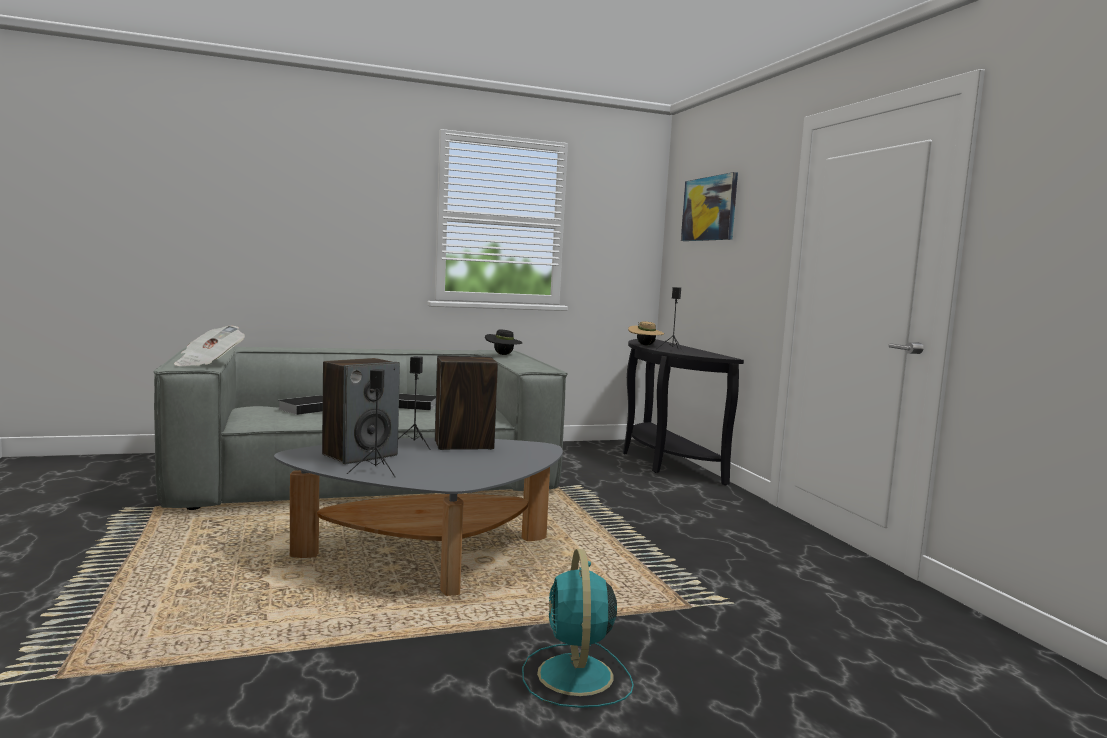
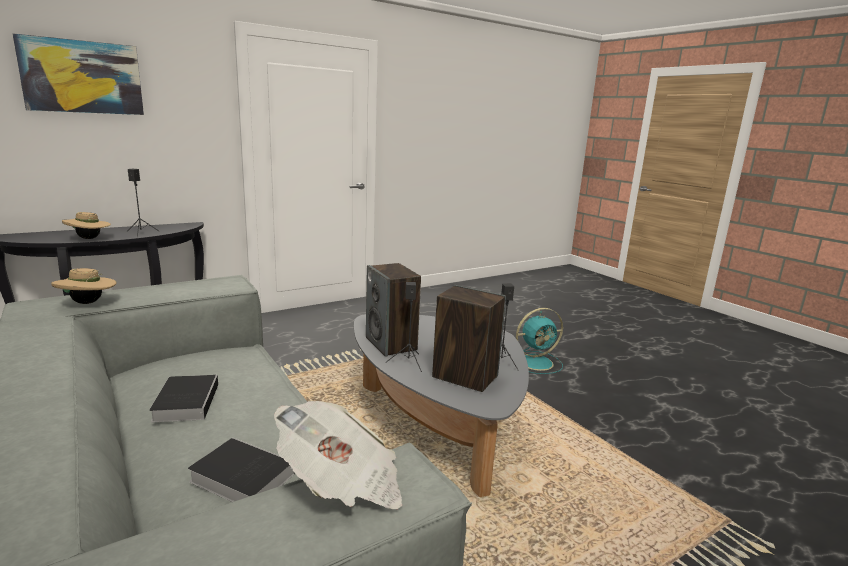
camera: 105 degrees left, 10 degrees up
black hat [485,330,523,355] -> beige hat [51,268,117,304]

